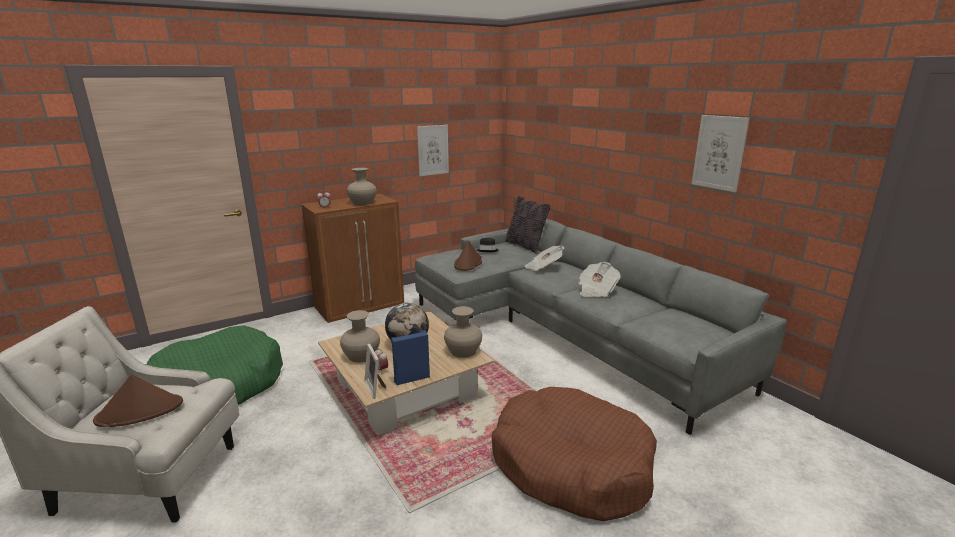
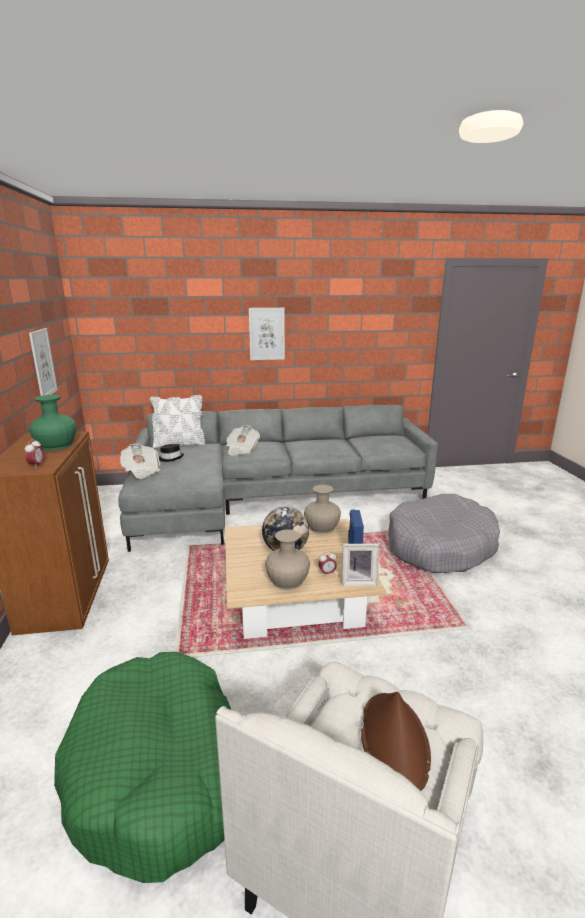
camera: 65 degrees left, 0 degrees up
beige vase [347,168,377,205] -> green vase [29,395,77,451]
brown hat [454,240,482,271] -> none
brown dog bed [492,387,657,521] -> grey dog bed [388,494,500,573]
black pillow [505,196,551,253] -> white pillow [149,395,205,448]
newspaper [578,262,621,297] -> newspaper moved to [120,444,160,479]
picture [692,115,750,192] -> picture moved to [249,308,285,360]

